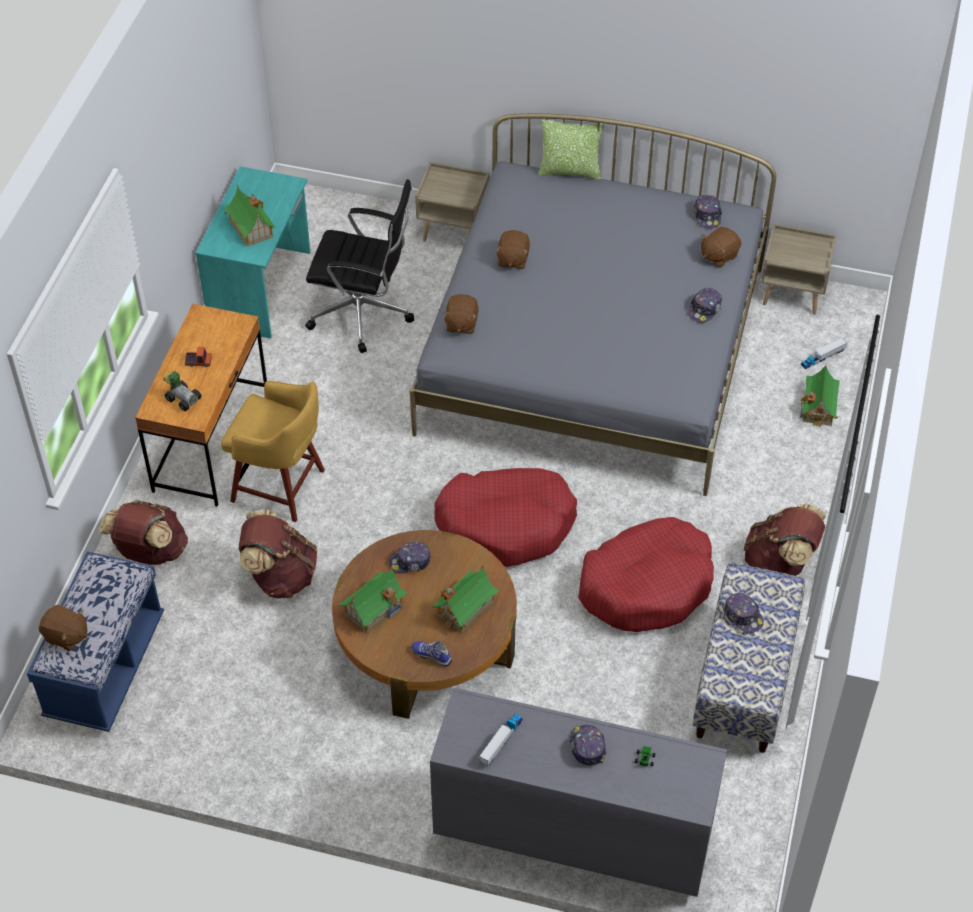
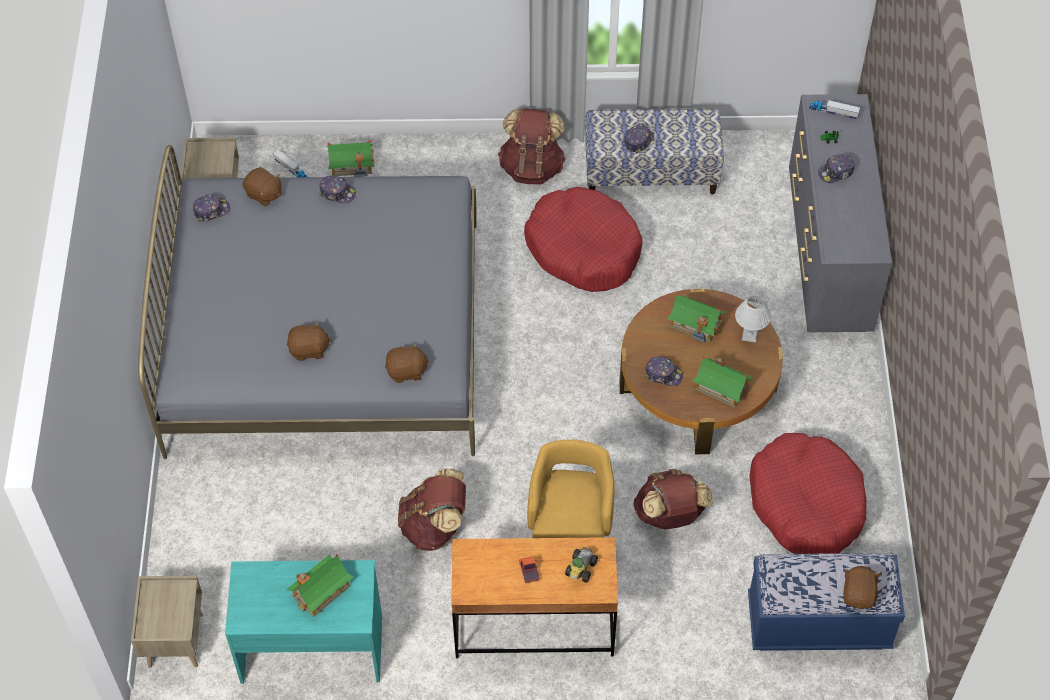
camera: 105 degrees left, 5 degrees up
brown backpack [99,500,188,565] -> brown backpack moved to [398,469,466,551]
black office chair [305,179,414,353] -> none
cap [389,542,431,573] -> cap turned 45 degrees counterclockwise [645,357,683,386]
shoe [412,641,452,666] -> white table lamp [735,295,771,343]
beige nightstand [415,162,489,242] -> beige nightstand moved to [131,576,203,668]
red dog bed [434,468,577,567] -> red dog bed moved to [749,433,866,554]
toy truck [479,714,523,767] -> toy truck moved to [810,100,860,119]
pillow [538,119,604,180] -> none

